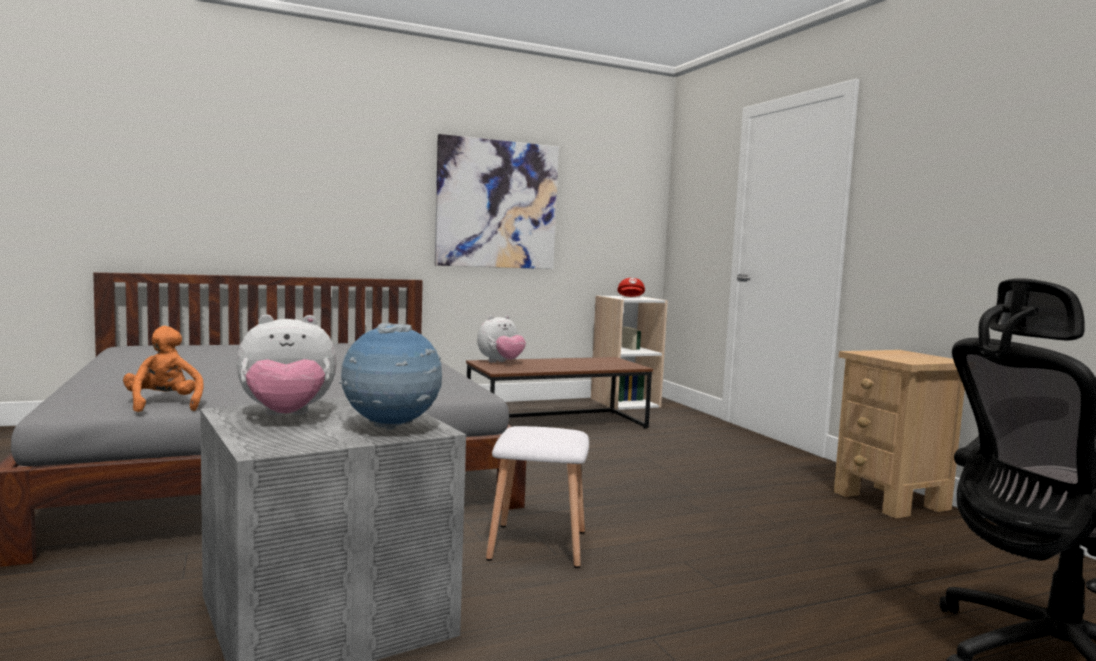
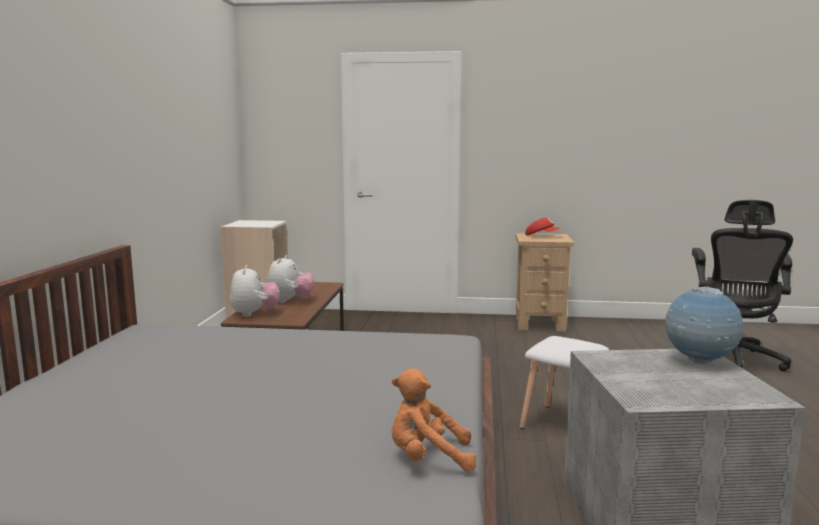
camera: 60 degrees left, 5 degrees up
plush toy [236,314,337,415] -> plush toy moved to [267,255,315,303]
picture [435,134,559,269] -> none
red cap [617,278,645,297] -> red cap moved to [525,218,561,235]

